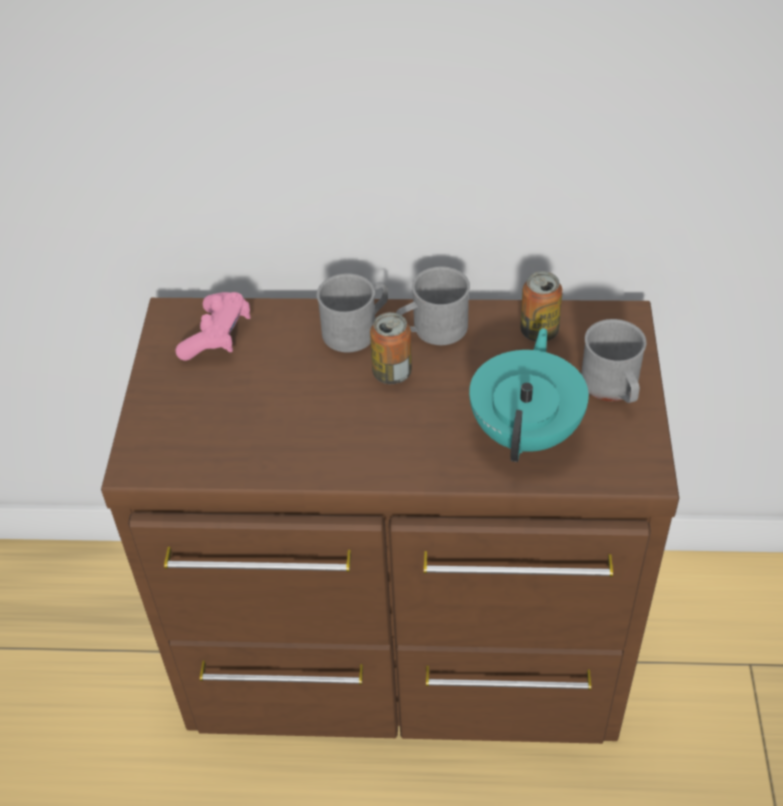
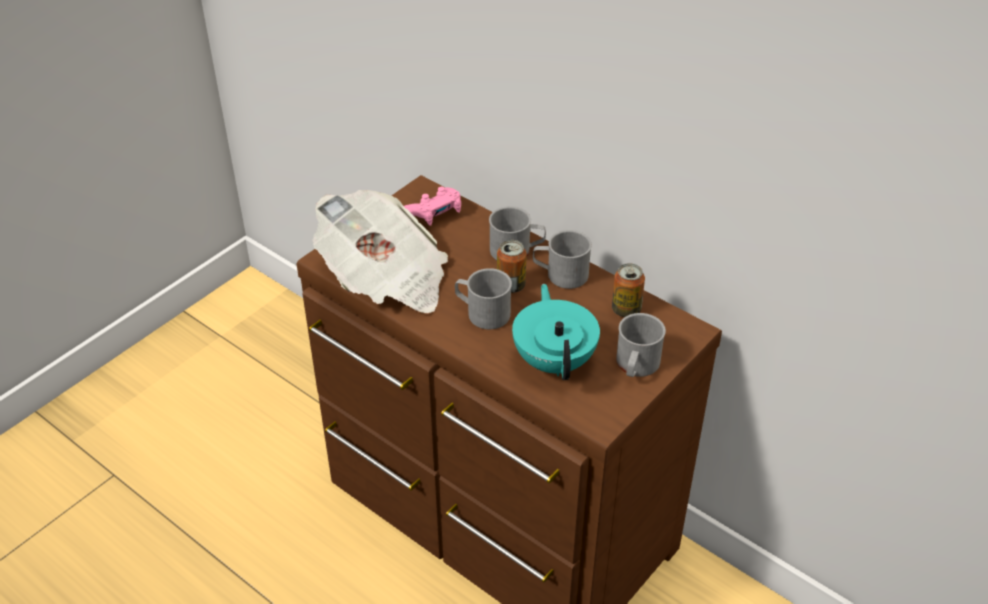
camera: 35 degrees right, 5 degrees down
turquoise teapot [469,328,589,462] -> turquoise teapot turned 60 degrees counterclockwise [512,284,600,380]
none -> newspaper [312,190,448,313]
none -> grey mug [455,268,512,329]

